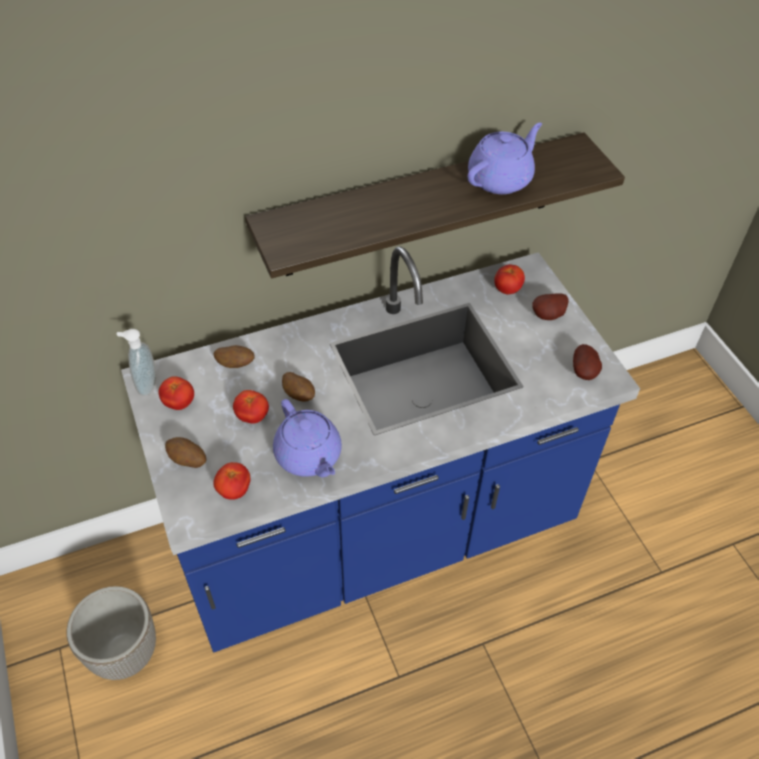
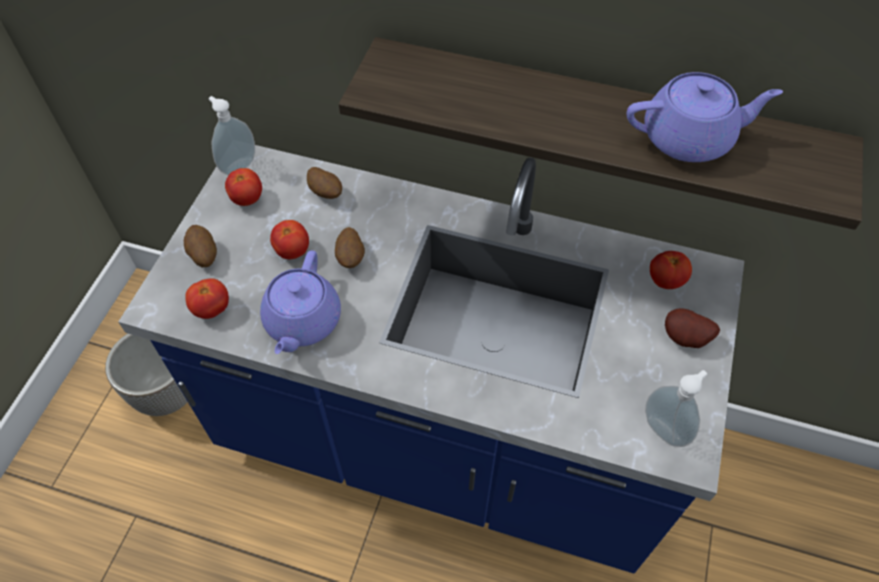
camera: 40 degrees right, 5 degrees up
potato [573,344,602,380] -> soap dispenser [645,370,707,447]

